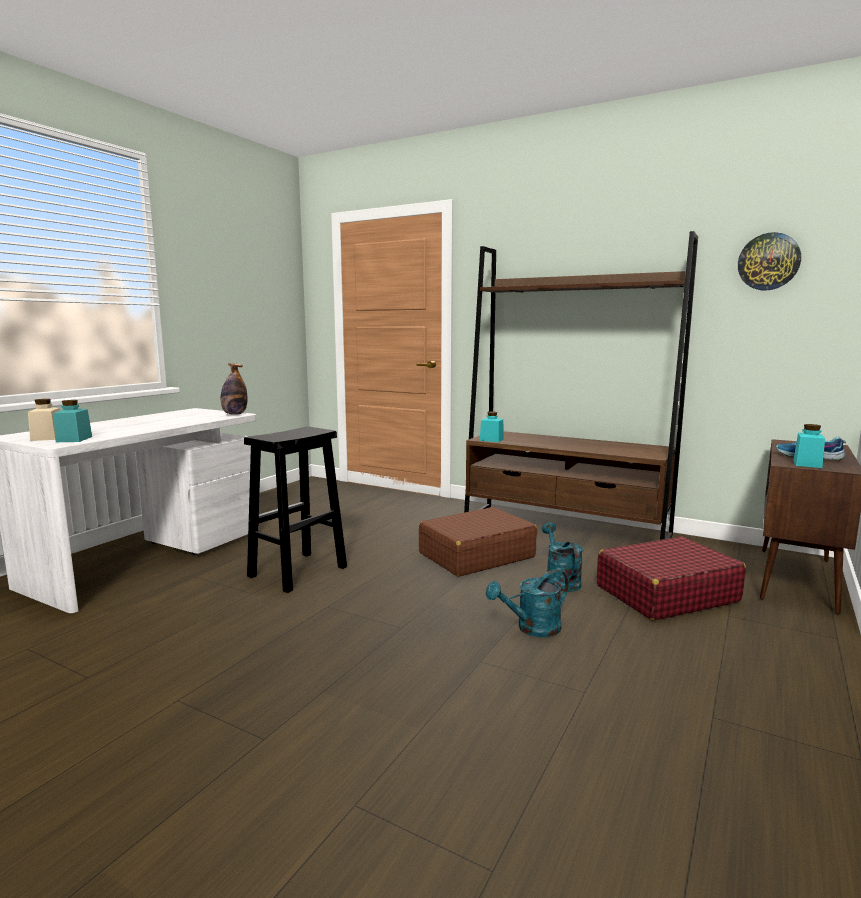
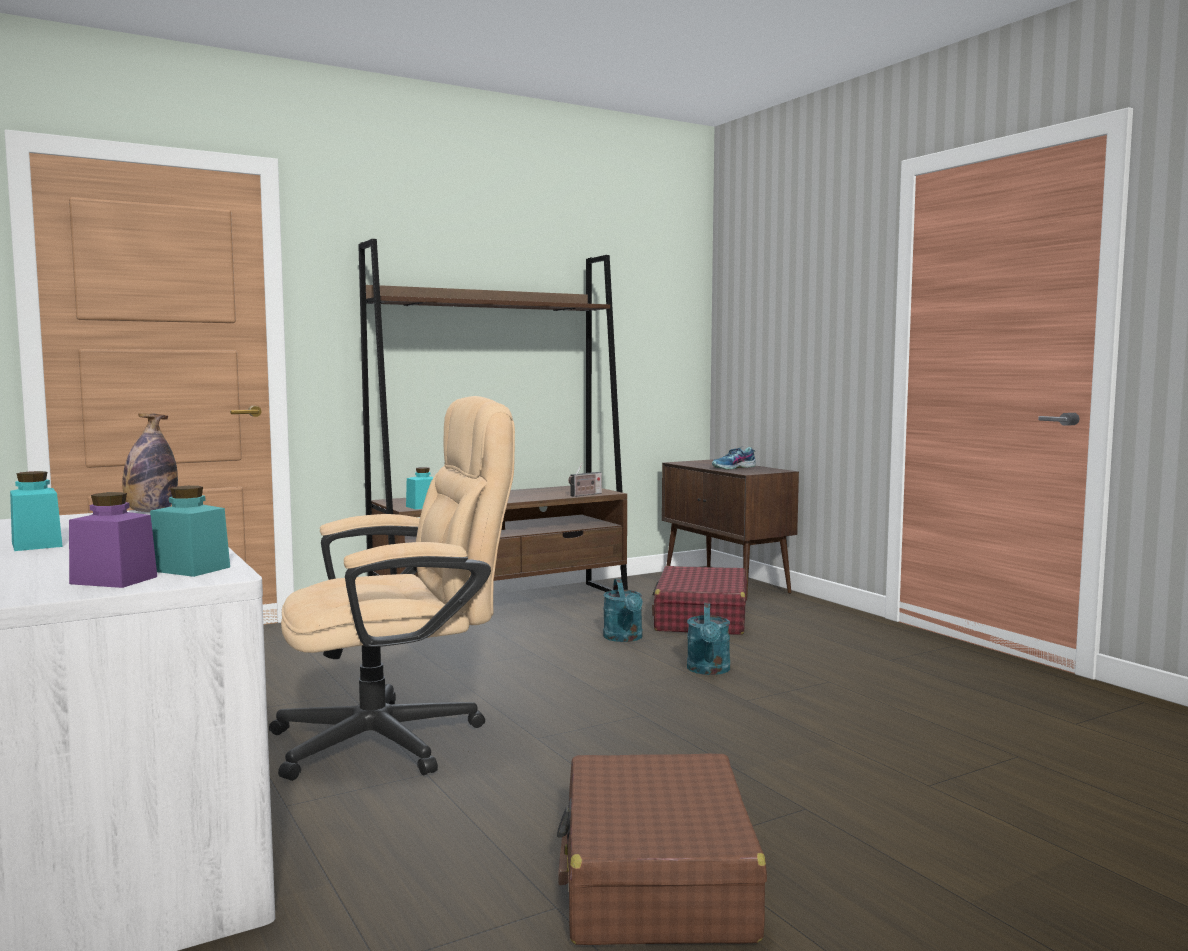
camera: 60 degrees left, 5 degrees down
beige jar [28,399,60,441] -> purple jar [69,492,157,588]
black stool [244,426,347,593] -> beige office chair [269,396,515,781]
brown suitcase [419,507,537,577] -> brown suitcase moved to [557,753,767,945]
turquoise watering can [542,523,583,592] -> turquoise watering can turned 120 degrees counterclockwise [603,579,643,642]
wall clock [738,232,801,290] -> none
turquoise jar [793,424,825,468] -> turquoise jar moved to [10,471,63,551]
none -> radio [568,462,602,497]

